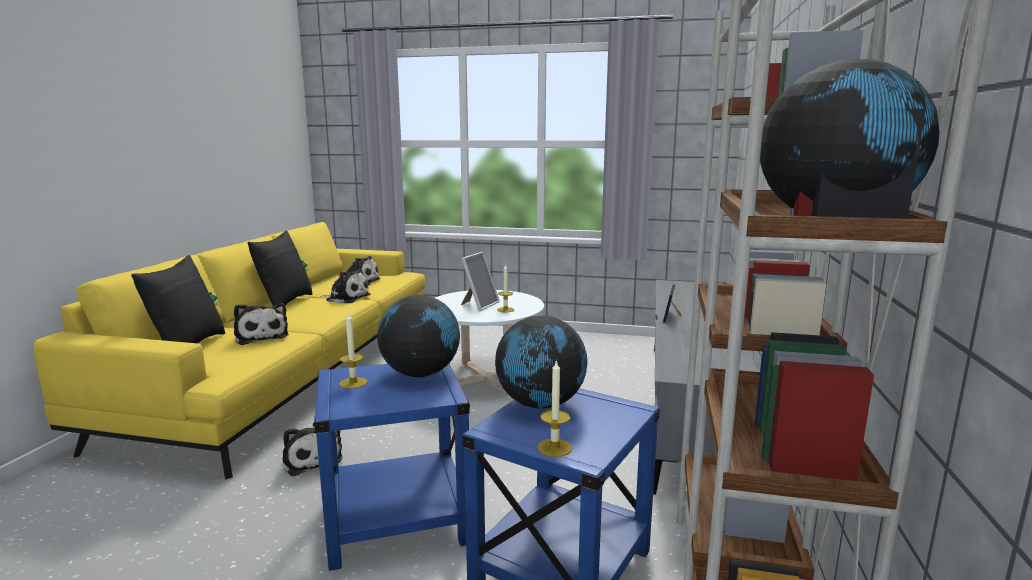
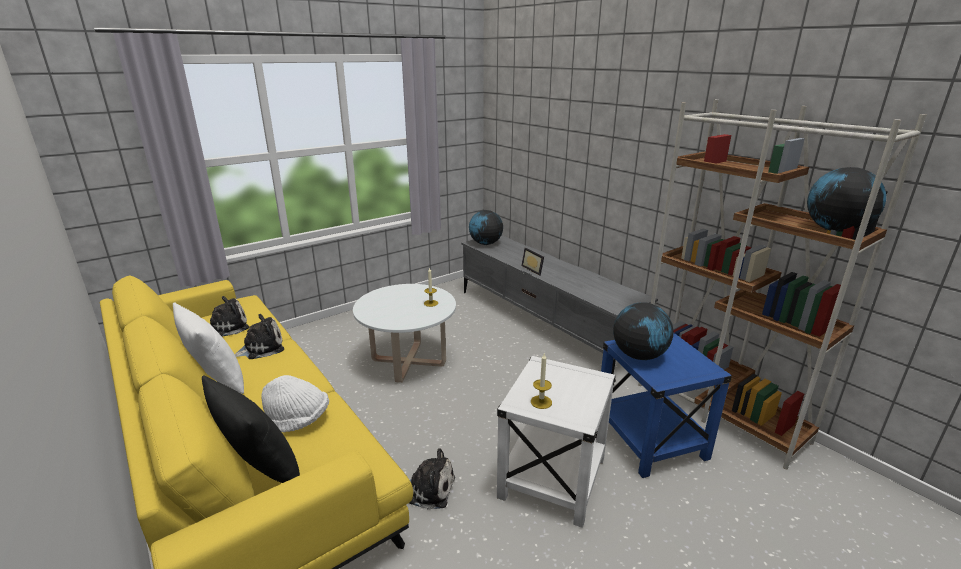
camera: 50 degrees left, 10 degrees up
plush toy [234,303,289,345] -> white hat [261,375,329,432]
black pillow [247,231,312,306] -> white pillow [173,302,244,394]
blue side table [313,363,470,571] -> white side table [497,356,616,528]
globe [377,295,460,377] -> globe moved to [469,210,503,245]
picture frame [461,252,500,311] -> none
candle [537,359,572,457] -> none

